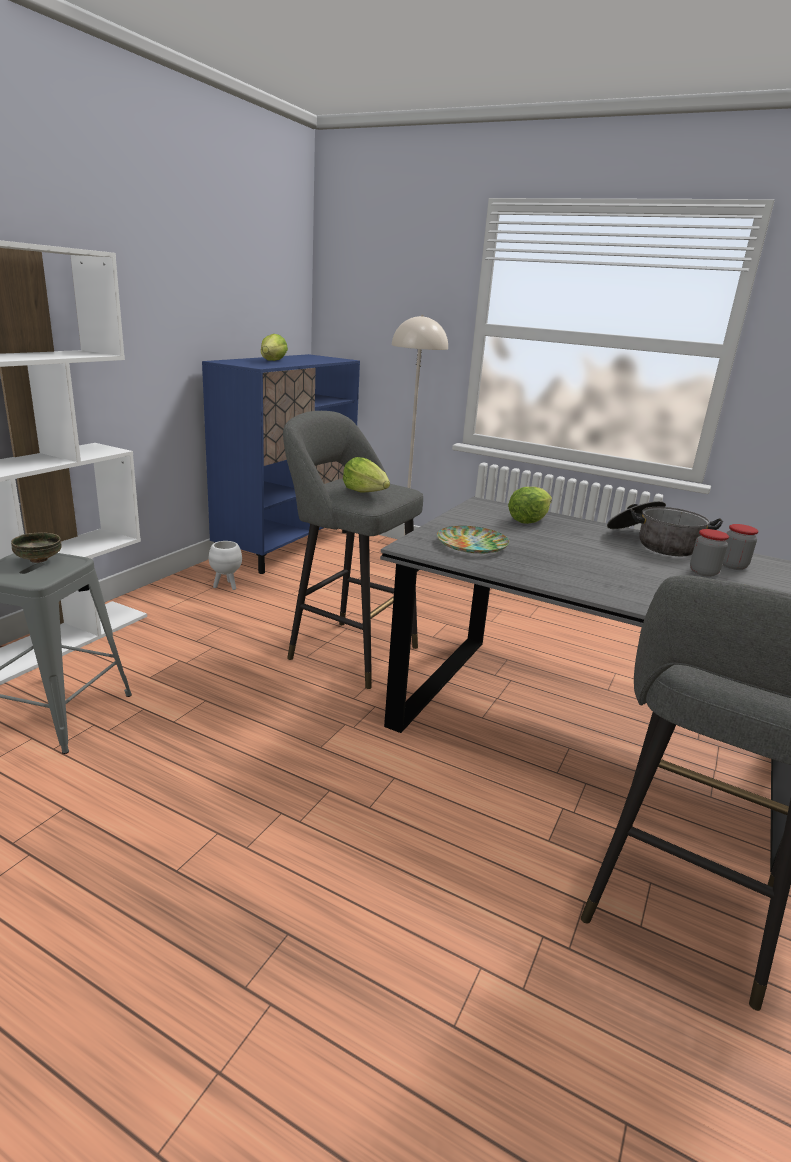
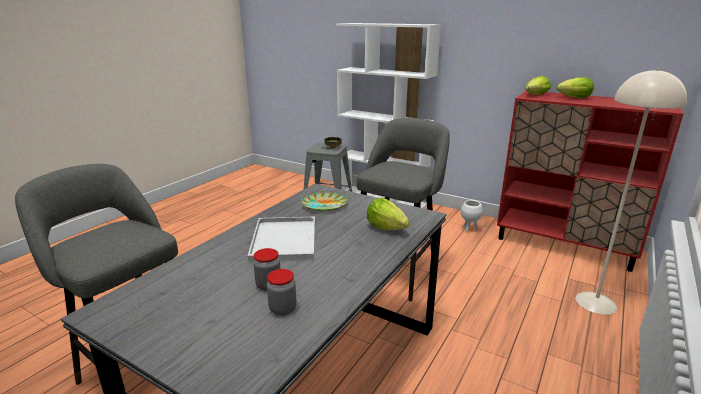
camera: 95 degrees right, 0 degrees up
blue cabinet [202,354,360,574] -> red cabinet [497,91,683,272]
lettuce [343,457,390,493] -> lettuce moved to [525,76,551,95]
cooking pot [607,501,723,556] -> none
none -> white tray [248,217,315,262]

